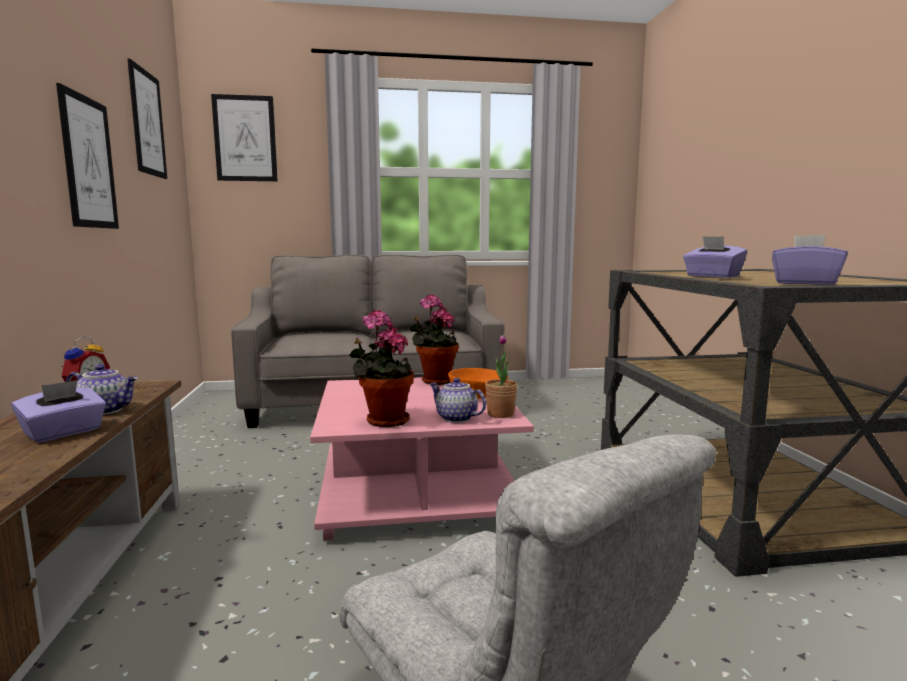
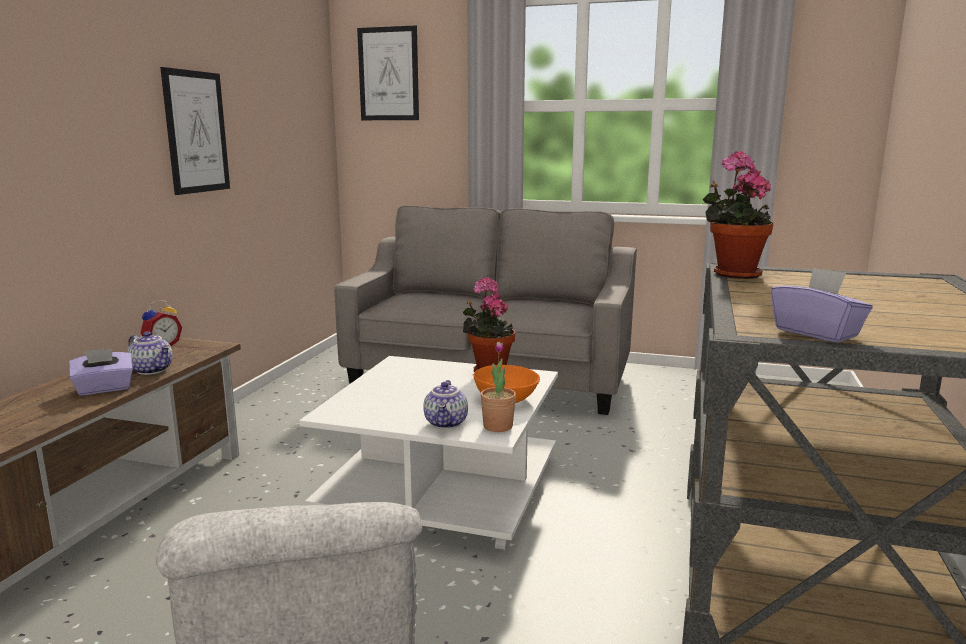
camera: 25 degrees right, 5 degrees up
picture [128,59,167,179] -> none
pink coffee table [310,377,534,541] -> white coffee table [299,356,558,550]
potted plant [349,310,414,427] -> potted plant moved to [703,151,773,279]
teapot [430,378,486,423] -> teapot turned 150 degrees counterclockwise [423,380,468,429]
purple tissue box [683,236,747,278] -> none

